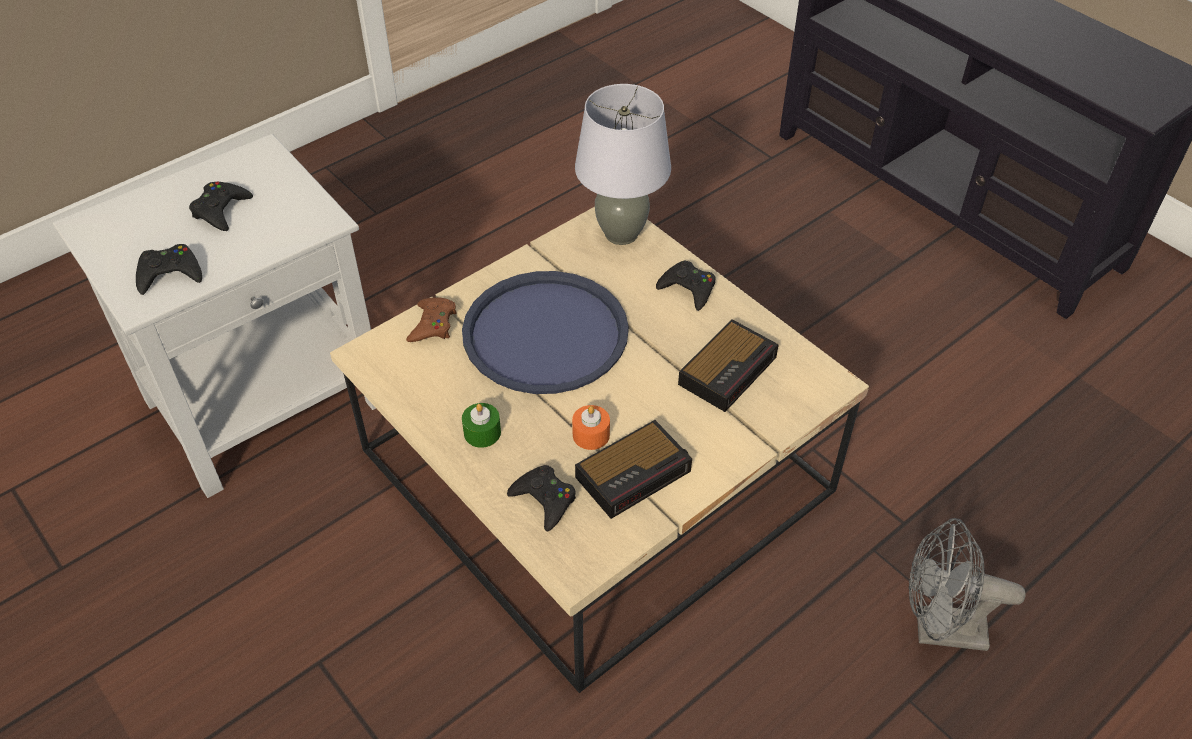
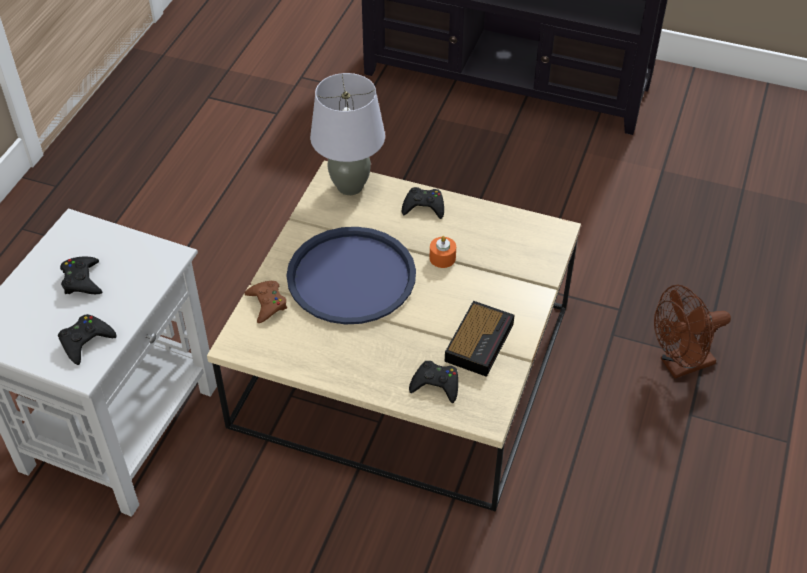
camera: 30 degrees left, 0 degrees up
green candle [462,403,501,448] -> none
orange candle [572,405,610,450] -> orange candle moved to [430,236,456,268]
alarm clock [678,319,779,412] -> none
grey fan [909,518,1026,651] -> brown fan [654,285,731,378]

